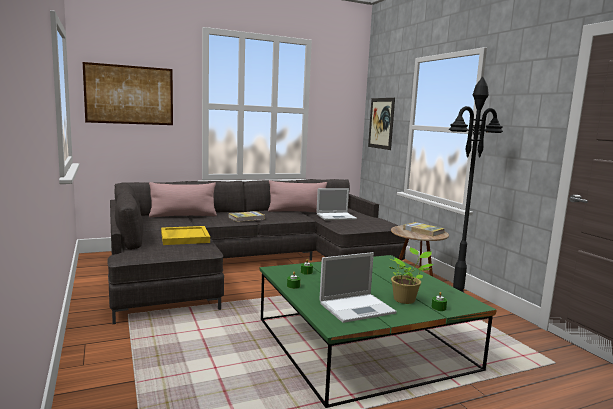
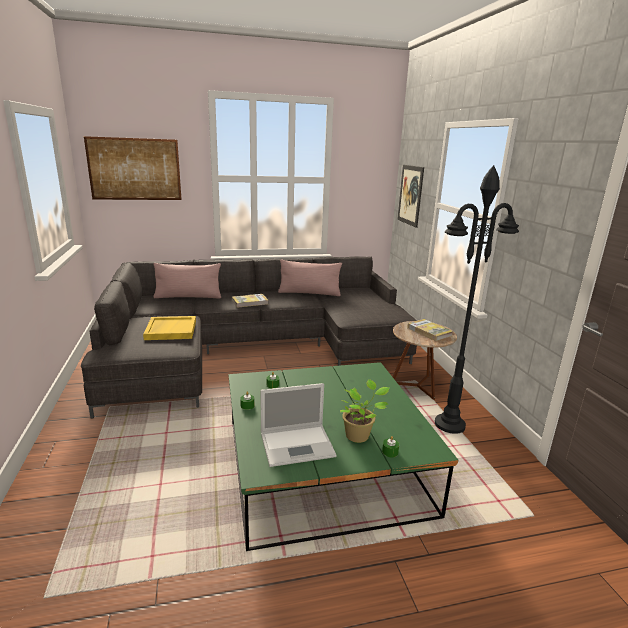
camera: 10 degrees right, 10 degrees up
laptop [316,188,357,220] -> none

